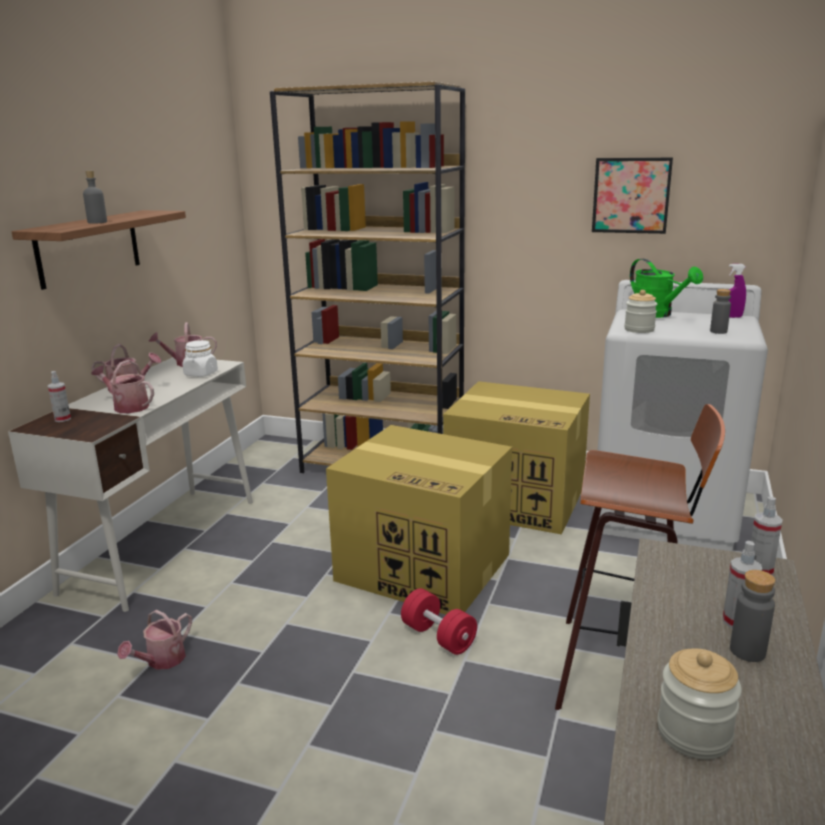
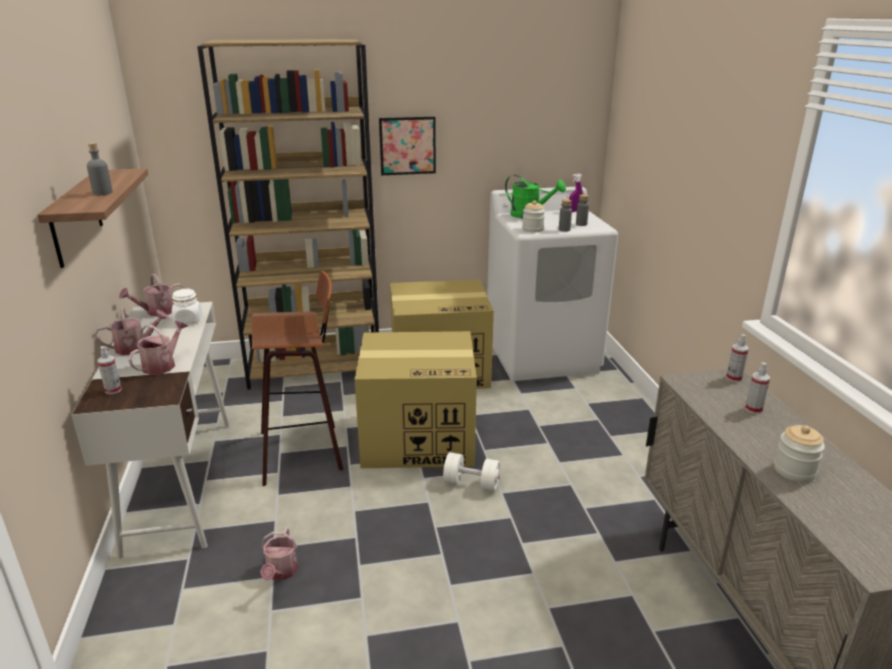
camera: 30 degrees left, 5 degrees up
watering can [91,360,154,413] -> watering can turned 120 degrees clockwise [128,320,188,375]
red dumbbell [401,588,477,655] -> white dumbbell [443,452,500,491]
stool [555,404,725,710] -> stool moved to [252,271,343,486]
picture [592,158,673,234] -> picture moved to [379,117,436,175]
grey bottle [730,570,776,662] -> grey bottle moved to [559,199,572,232]

